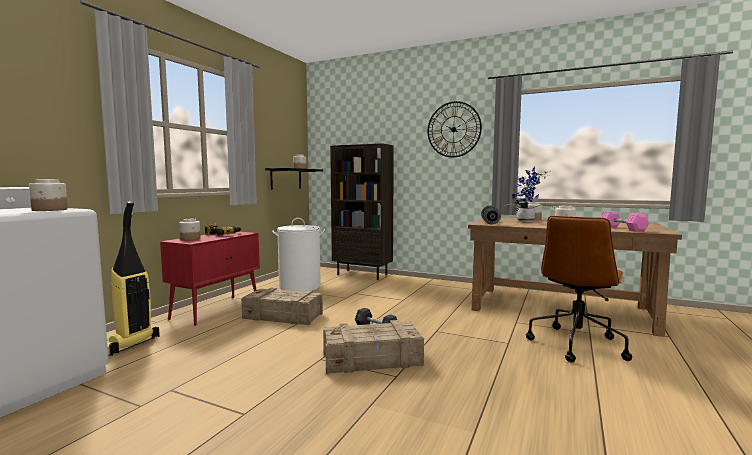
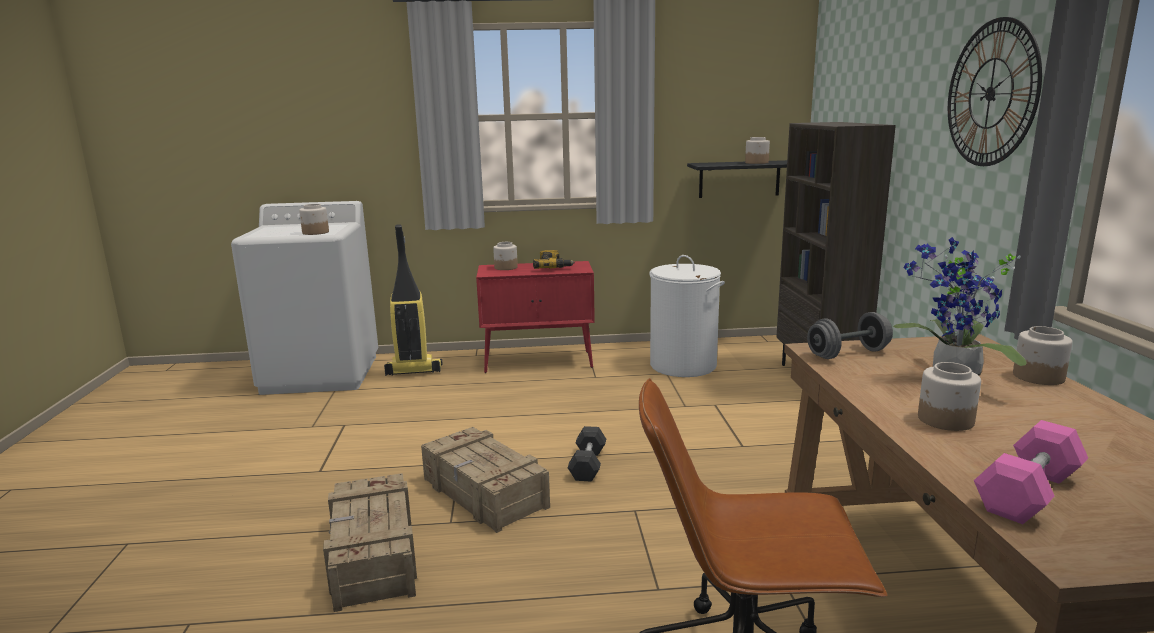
camera: 60 degrees right, 10 degrees up
crate [241,288,323,326] -> crate moved to [323,473,417,612]

